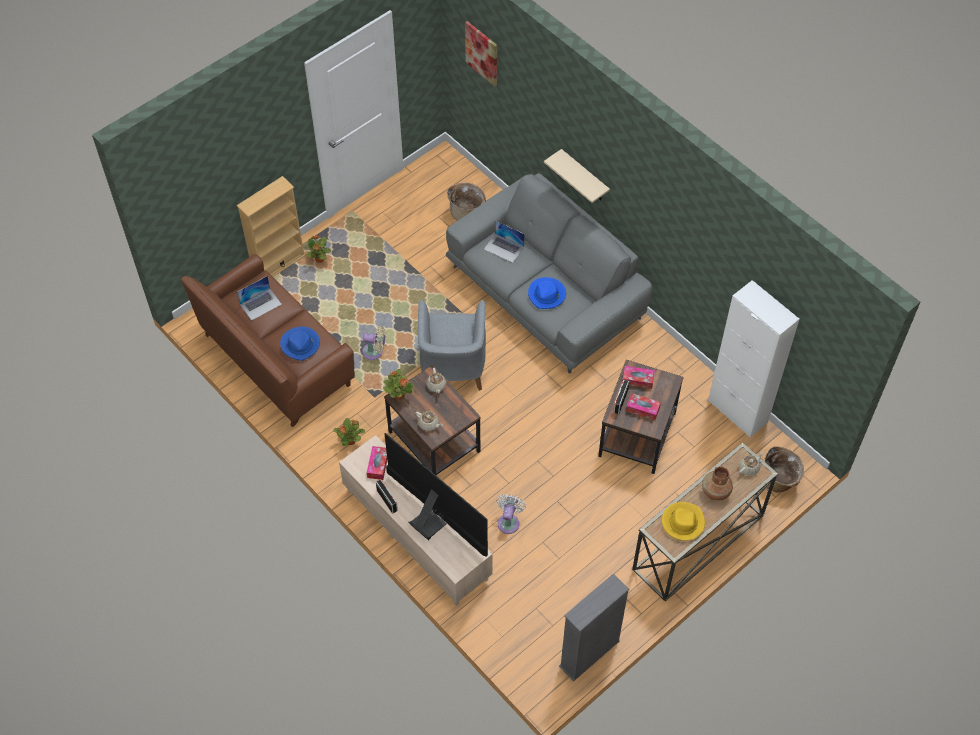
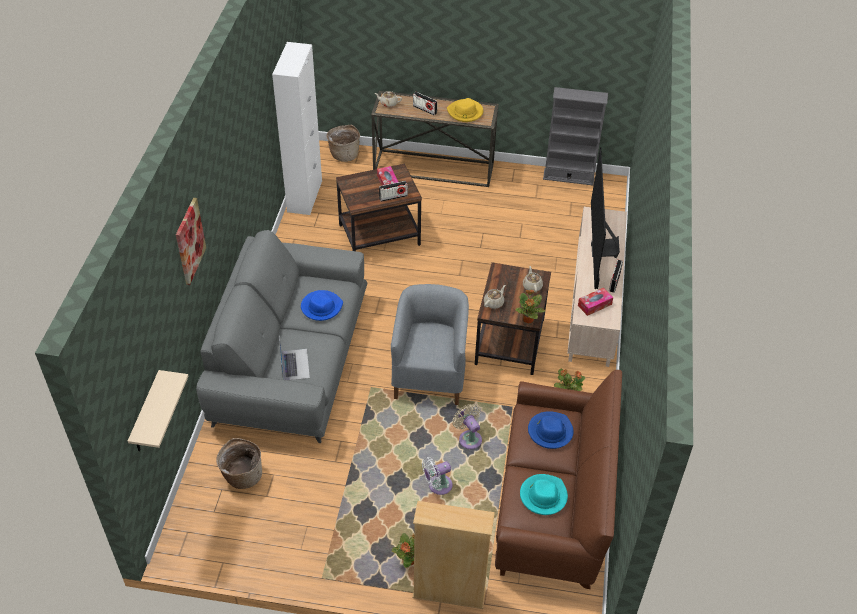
camera: 130 degrees left, 10 degrees down
laptop [237,276,282,321] -> turquoise hat [520,474,568,515]
grey armchair [418,300,486,391] -> grey armchair turned 45 degrees counterclockwise [391,284,469,405]
picture [465,21,497,86] -> picture moved to [176,198,206,285]
white fan [496,494,526,534] -> white fan moved to [422,457,453,495]
beige shelf [544,149,610,203] -> beige shelf moved to [128,370,188,451]
tissue box [623,366,655,389] -> none
brown vase [702,466,733,500] -> radio [413,92,437,115]

